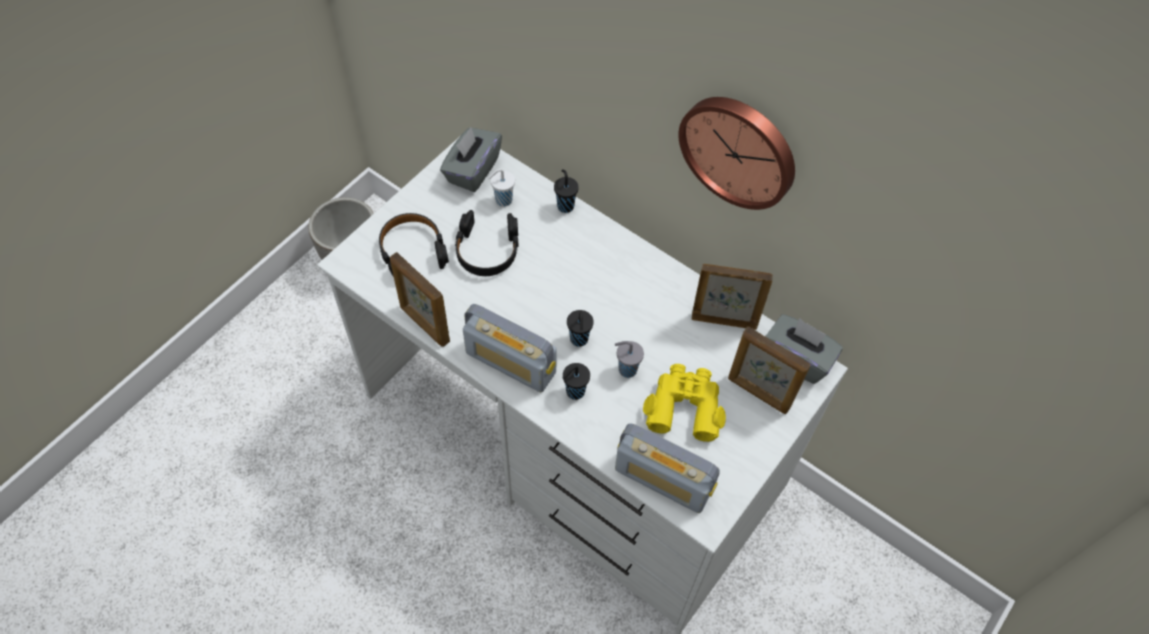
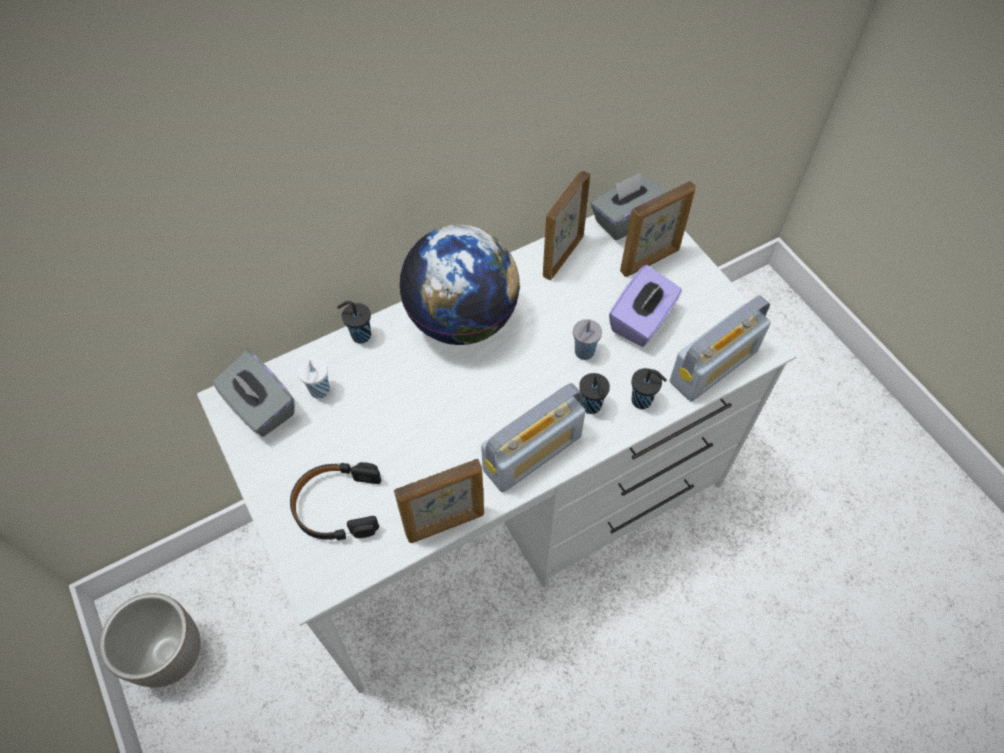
camera: 65 degrees left, 0 degrees up
black headphones [455,210,519,276] -> none
black cup [567,310,594,347] -> black cup moved to [631,368,667,409]
yellow binoculars [643,364,726,442] -> purple tissue box [609,265,682,347]
wall clock [678,97,795,210] -> none
none -> globe [399,224,520,345]

